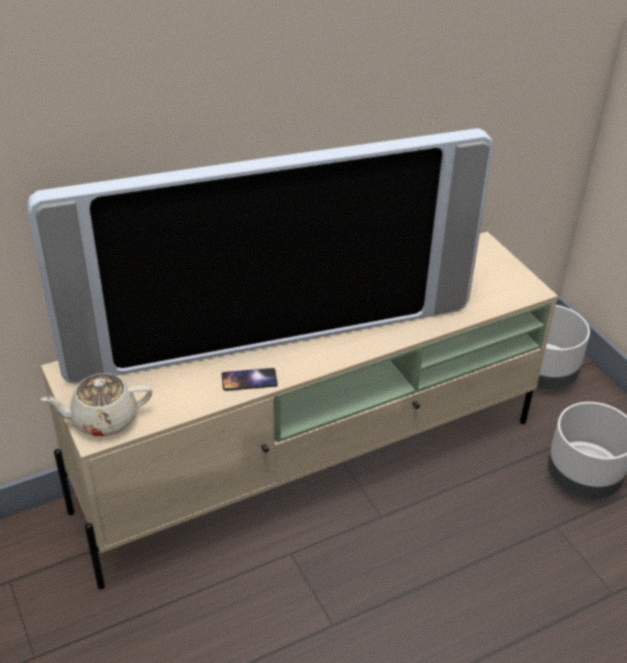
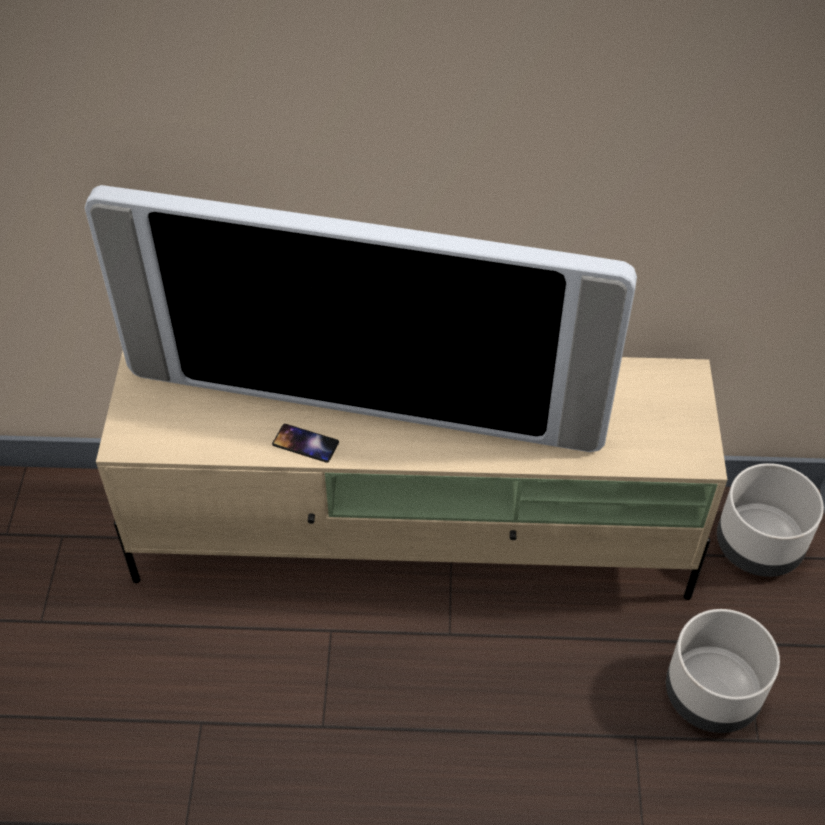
camera: 30 degrees right, 10 degrees up
beige teapot [41,373,153,436] -> none

